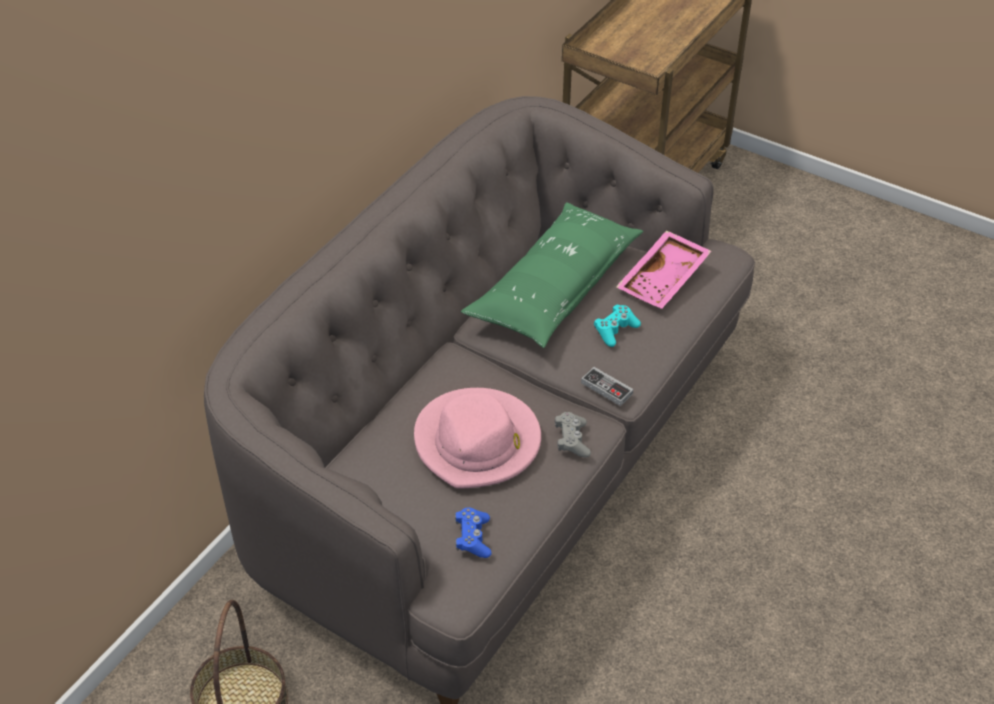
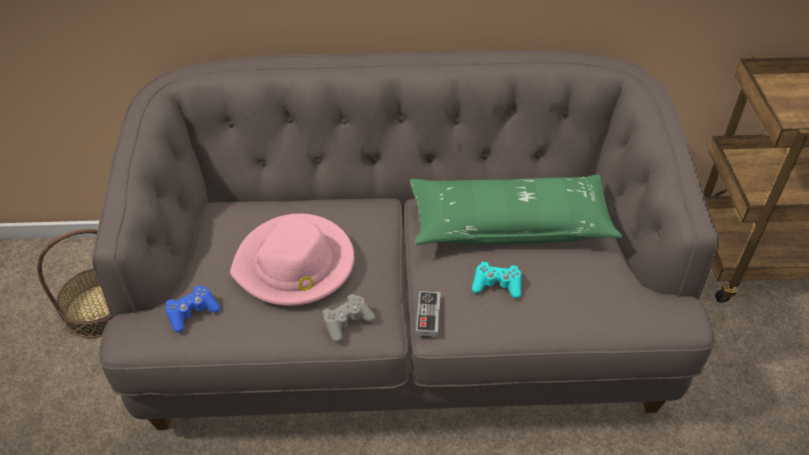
camera: 55 degrees right, 0 degrees up
pink tray [616,230,712,309] -> none

